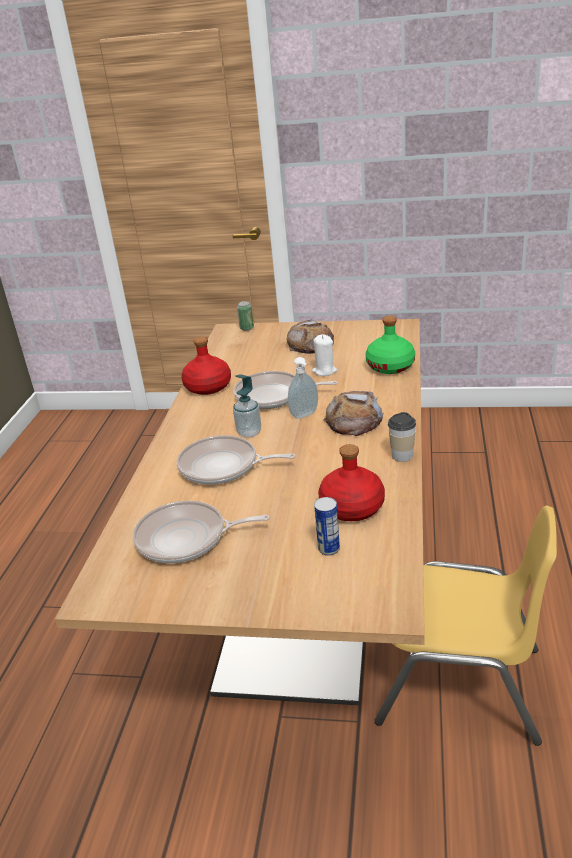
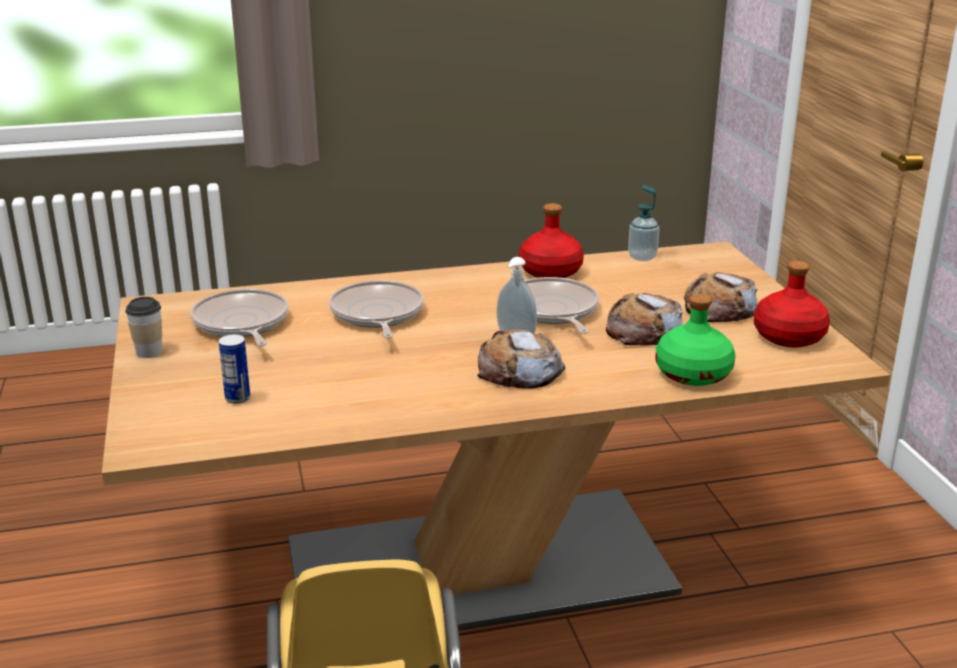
camera: 65 degrees right, 5 degrees down
soap dispenser [233,374,261,438] -> soap dispenser moved to [628,185,660,261]
can [237,301,254,331] -> none
white candle [312,334,337,376] -> bread [606,293,683,346]
red bottle [318,444,385,521] -> red bottle moved to [754,261,830,347]
cup [388,412,416,462] -> cup moved to [125,297,163,358]

